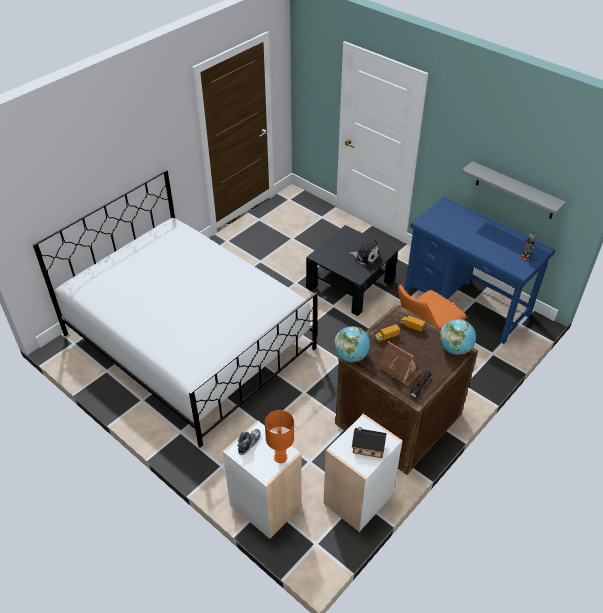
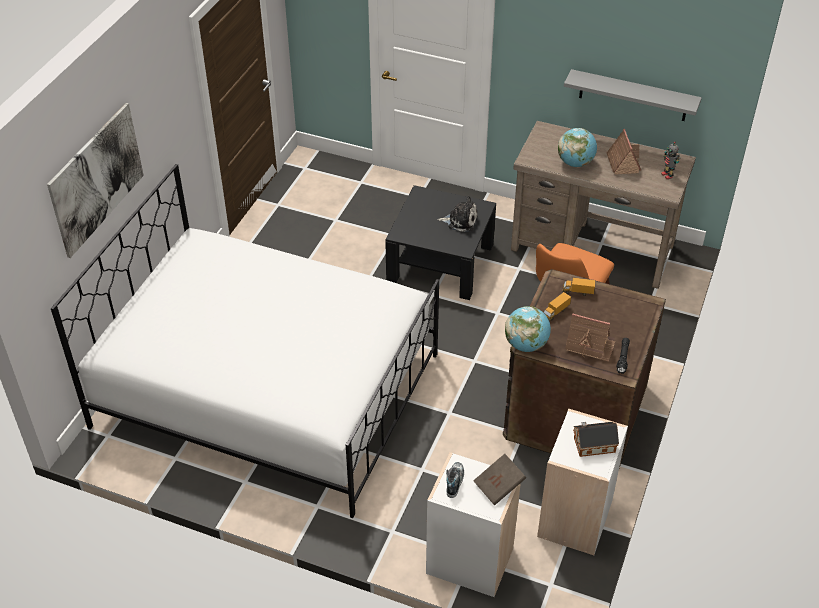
camera: 20 degrees left, 0 degrees up
orange table lamp [265,410,294,463] -> brown book [473,454,526,506]
blue desk [405,197,556,344] -> brown desk [511,121,696,289]
globe [439,319,476,355] -> globe moved to [558,128,597,167]
none -> picture [47,103,144,258]
none -> toy house [607,129,642,175]

